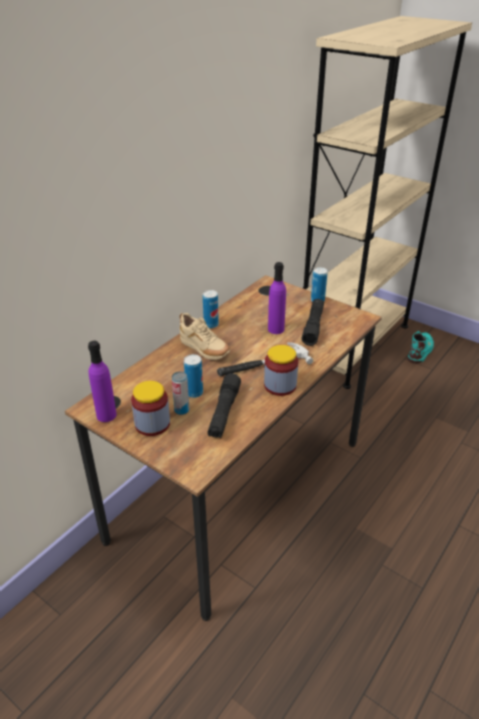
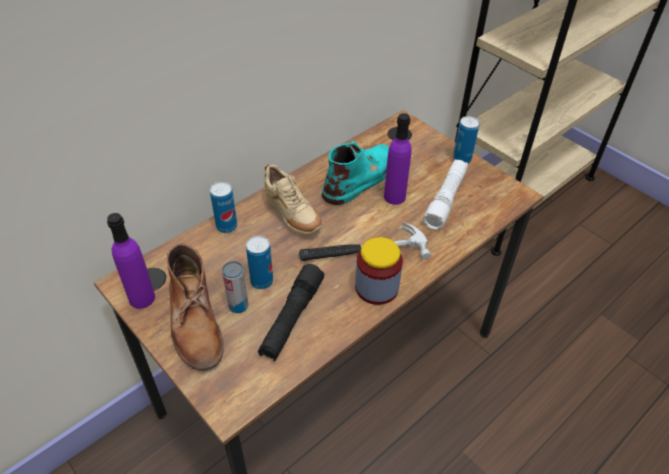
camera: 10 degrees right, 10 degrees up
jar [131,381,170,436] -> brown boot [166,243,223,371]
can [203,290,219,328] -> can moved to [210,182,237,233]
black flashlight [302,299,324,346] -> white flashlight [423,159,468,230]
turquoise boot [407,331,434,364] -> turquoise boot moved to [322,141,389,205]

